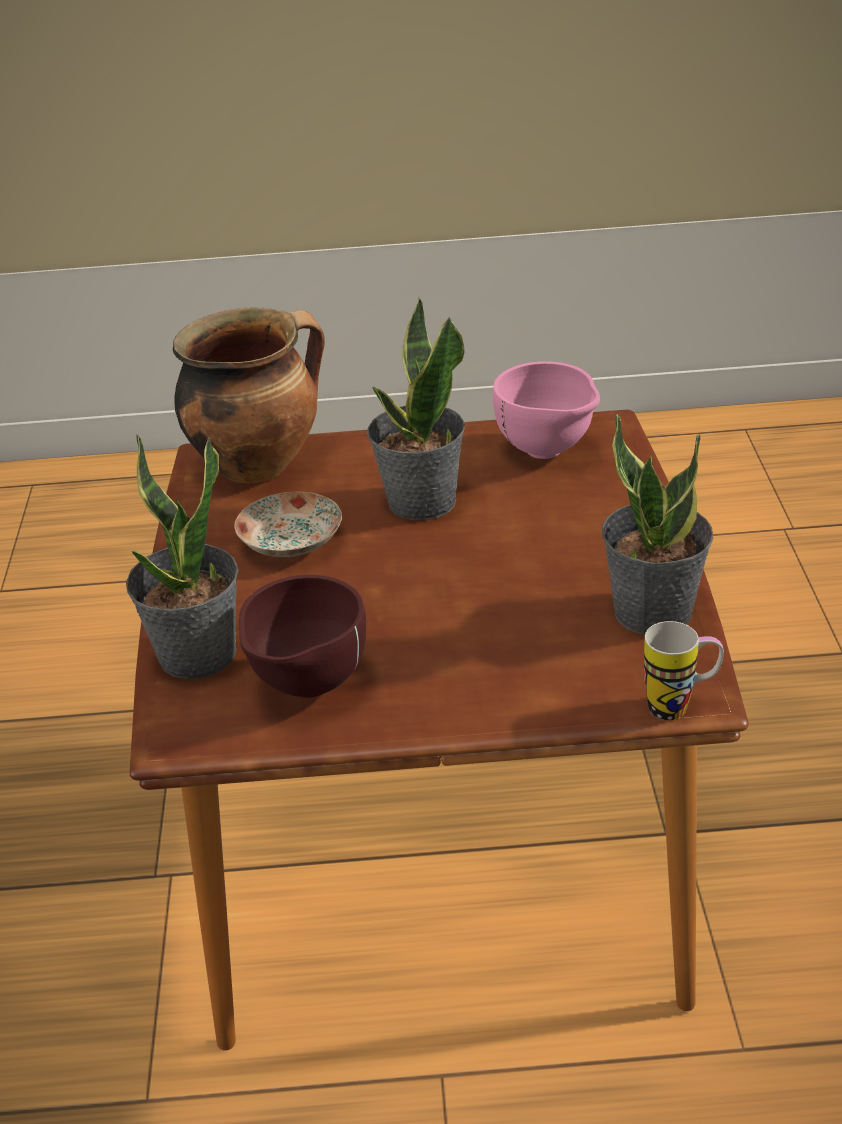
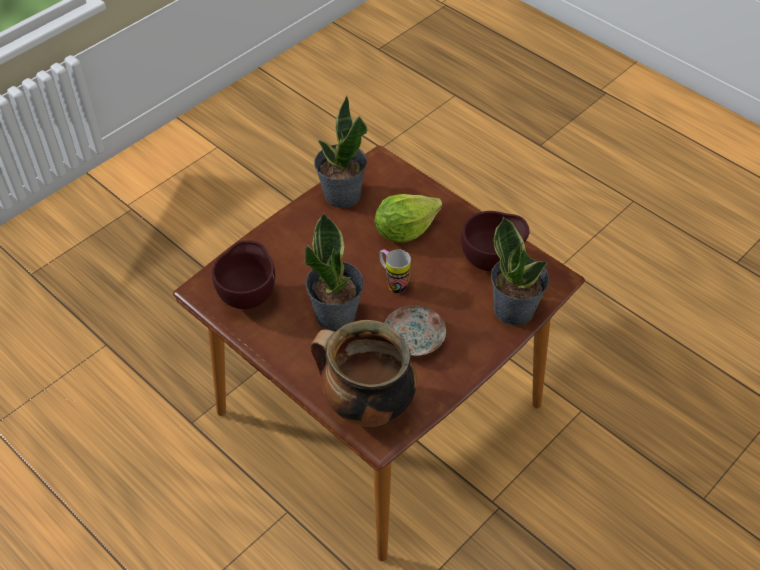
camera: 135 degrees left, 15 degrees up
pink bowl [493,361,600,459] -> brown bowl [212,240,275,309]
mug [644,621,724,720] -> mug moved to [379,249,411,293]
none -> lettuce [375,194,442,243]

